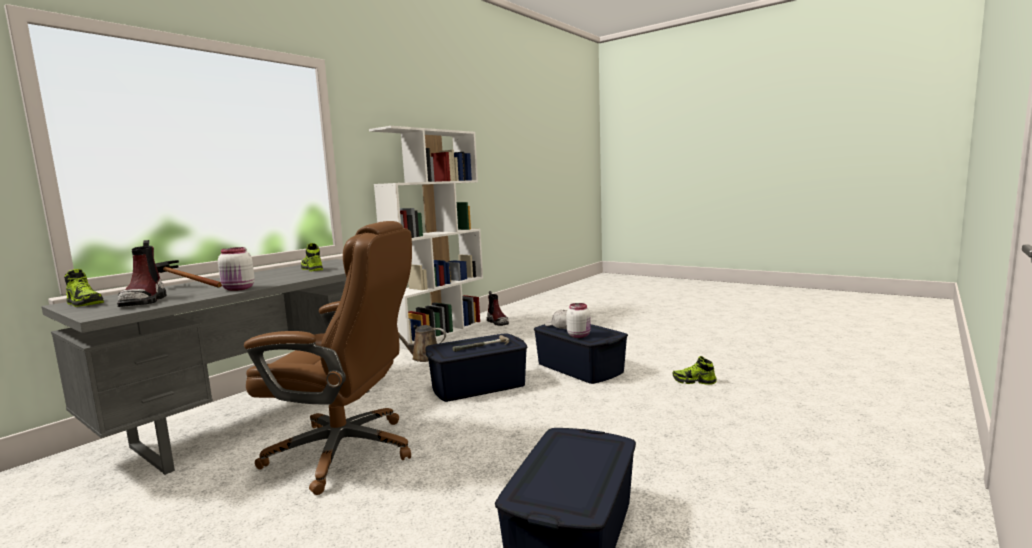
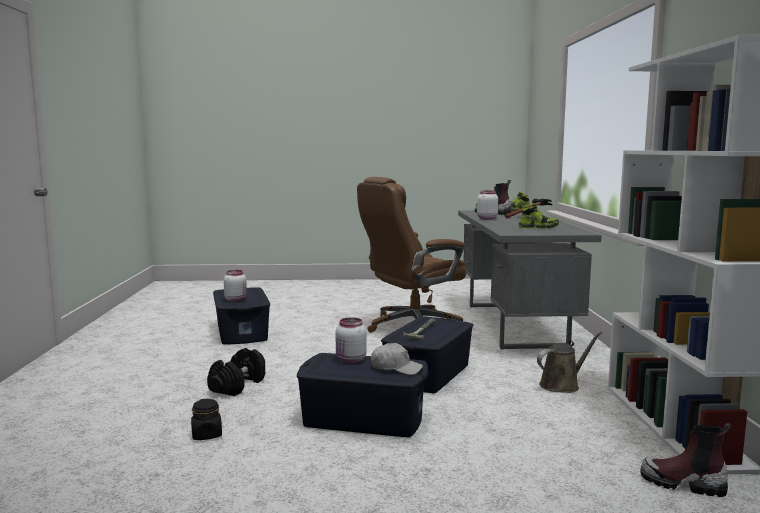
camera: 140 degrees right, 0 degrees up
shoe [672,356,717,385] -> black jar [191,398,222,440]
none -> black dumbbell [207,348,265,396]
none -> white jar [224,270,247,302]

